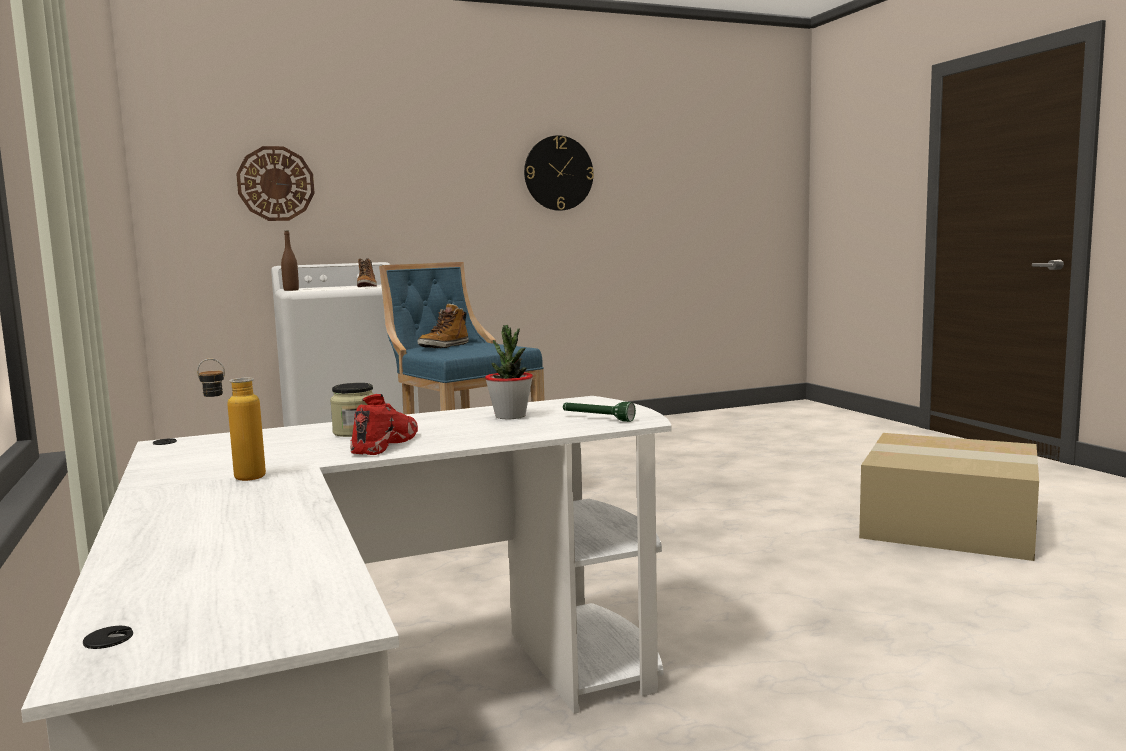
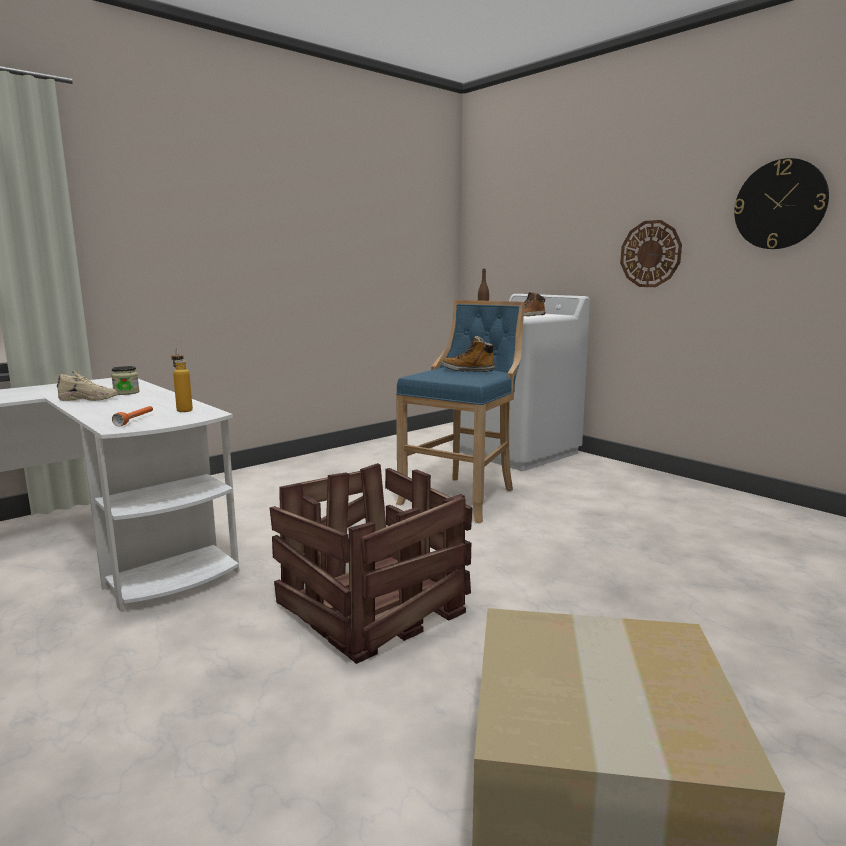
camera: 70 degrees right, 5 degrees up
bottle [197,358,266,481] -> bottle moved to [171,348,193,412]
wall clock [236,146,315,221] -> wall clock moved to [620,220,682,287]
red shoe [350,394,418,455] -> beige shoe [57,371,118,401]
potted plant [485,325,533,419] -> none
green flashlight [563,402,636,422] -> orange flashlight [112,406,153,426]
none -> crate [270,463,472,664]

